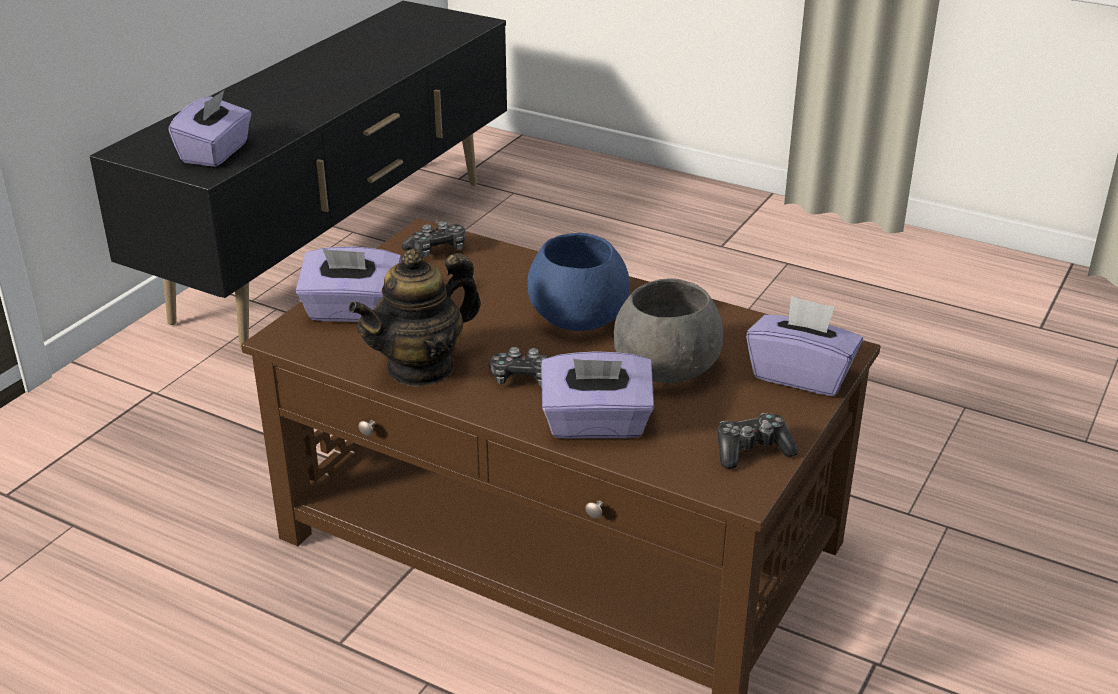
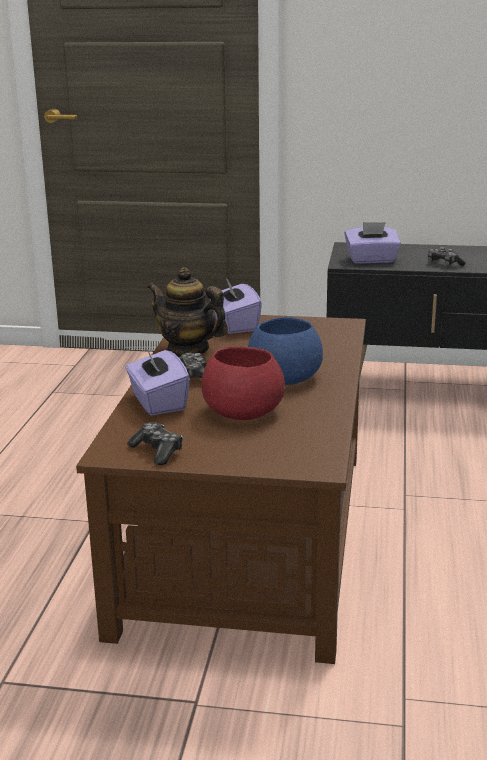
camera: 70 degrees right, 10 degrees down
game controller [402,221,465,257] -> game controller moved to [428,247,465,266]
grey bowl [614,278,723,383] -> red bowl [202,346,285,420]
purple tissue box [746,295,863,396] -> none

